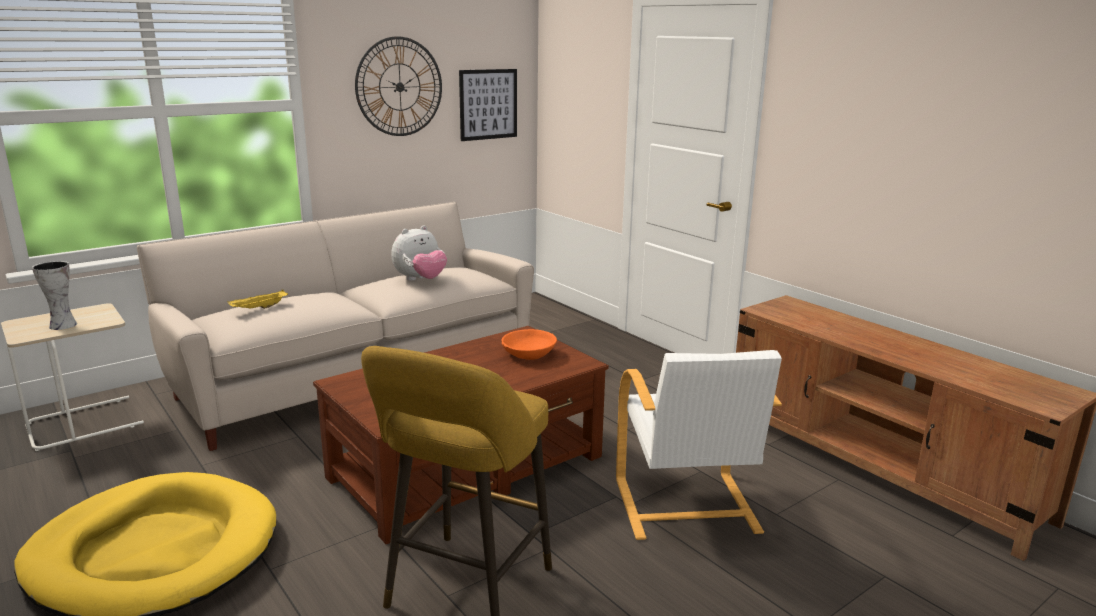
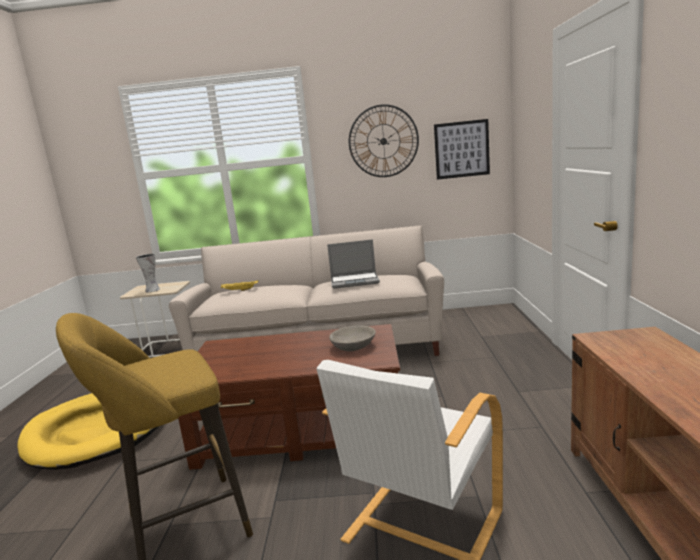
camera: 40 degrees right, 5 degrees down
plush toy [391,226,447,281] -> laptop [327,239,380,289]
orange bowl [502,329,557,360] -> grey bowl [329,326,376,351]

